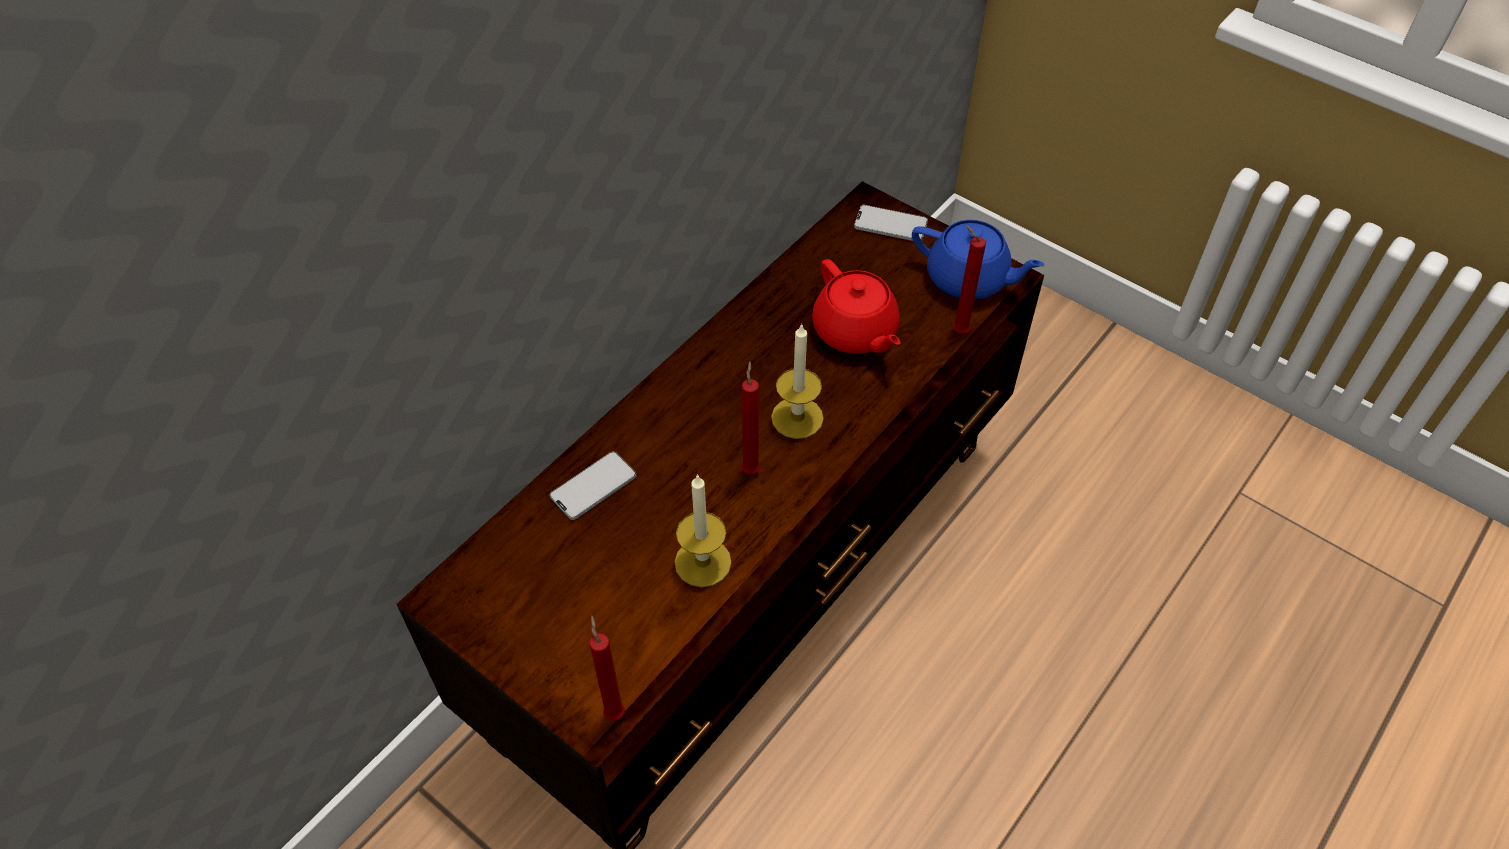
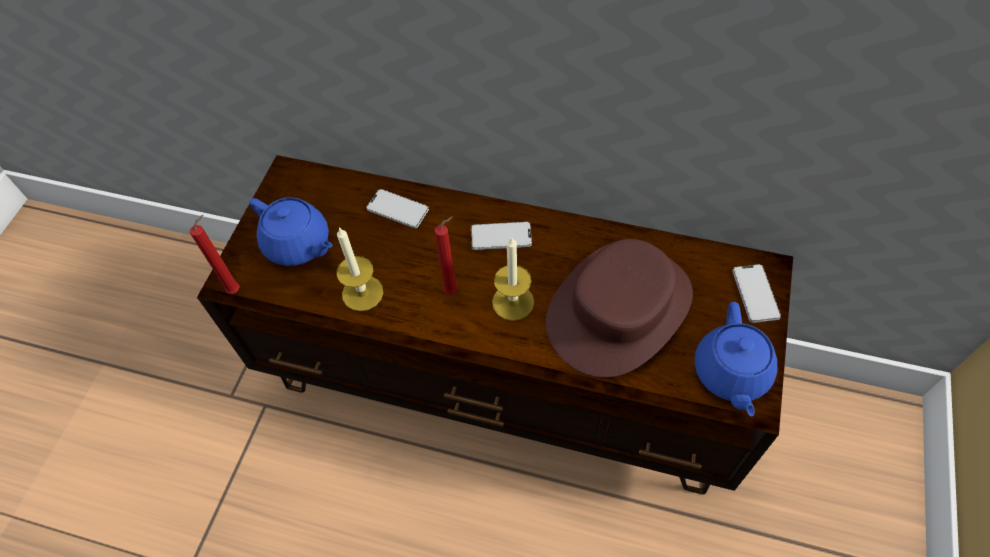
camera: 70 degrees right, 5 degrees up
red teapot [812,259,900,354] -> brown hat [546,239,693,378]
red candle [953,225,986,334] -> none
none -> blue teapot [249,197,333,266]
none -> phone [471,222,532,250]

